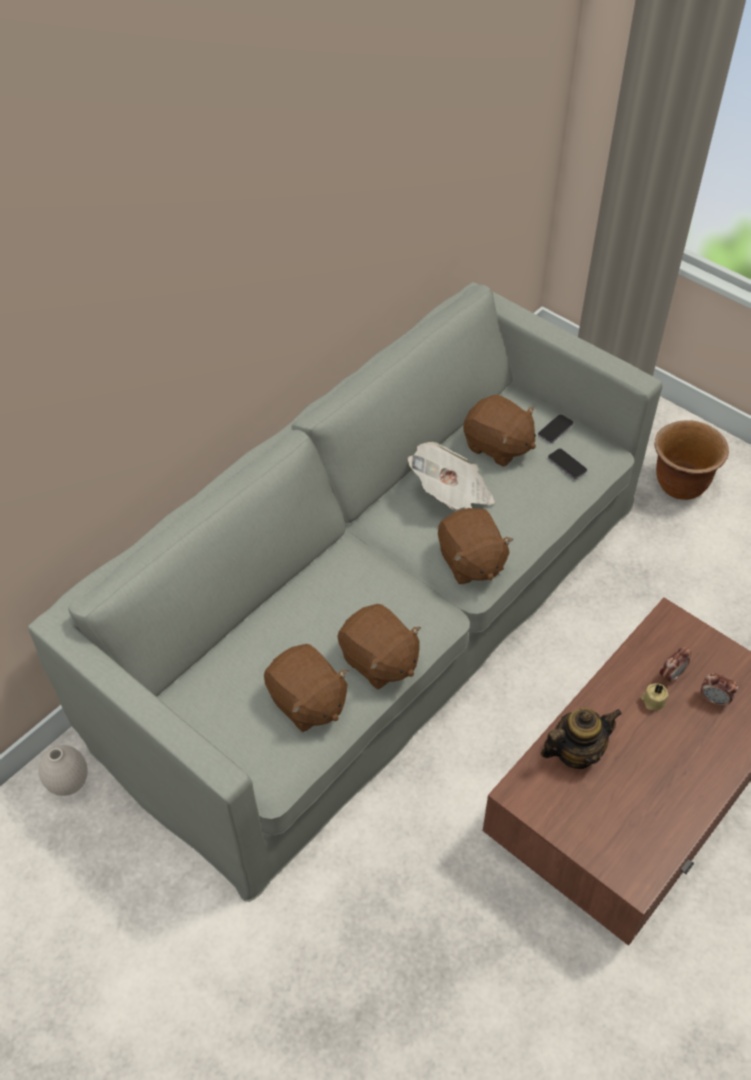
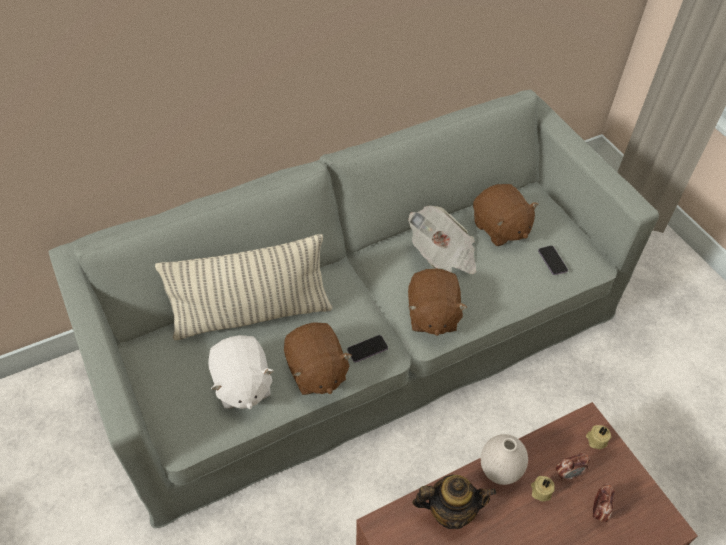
camera: 20 degrees right, 0 degrees up
white vase [38,745,88,796] -> white vase moved to [481,434,528,485]
brown plush toy [264,644,349,732] -> white plush toy [208,335,274,409]
phone [538,414,574,443] -> phone moved to [347,335,388,362]
brown planter [654,420,729,500] -> none
alarm clock [701,673,738,707] -> alarm clock turned 120 degrees counterclockwise [593,484,615,522]
none -> pillow [155,234,332,340]
none -> beige candle [586,425,611,449]

